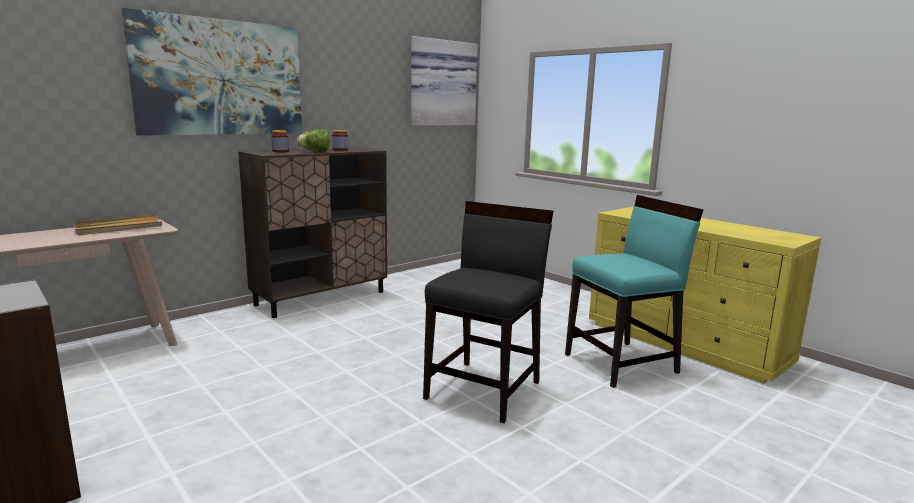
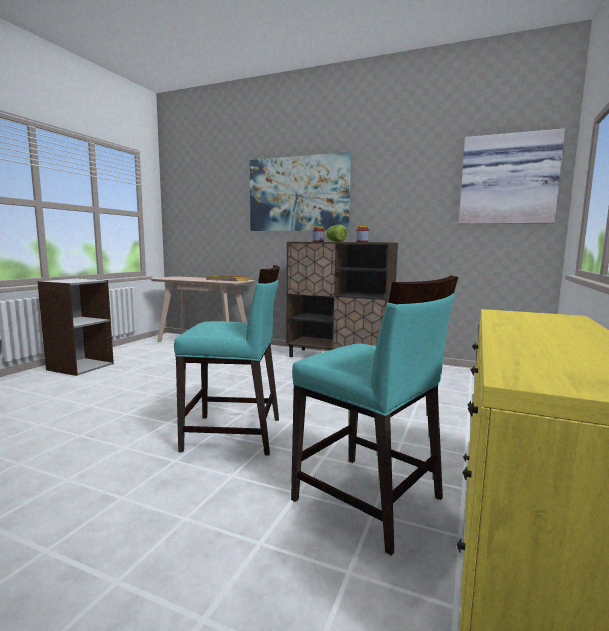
camera: 65 degrees right, 5 degrees down
black chair [423,201,553,423] -> turquoise chair [174,265,280,455]

